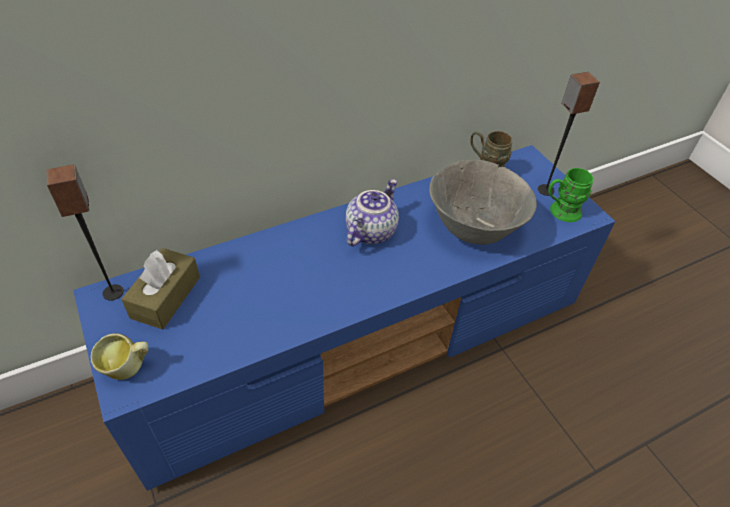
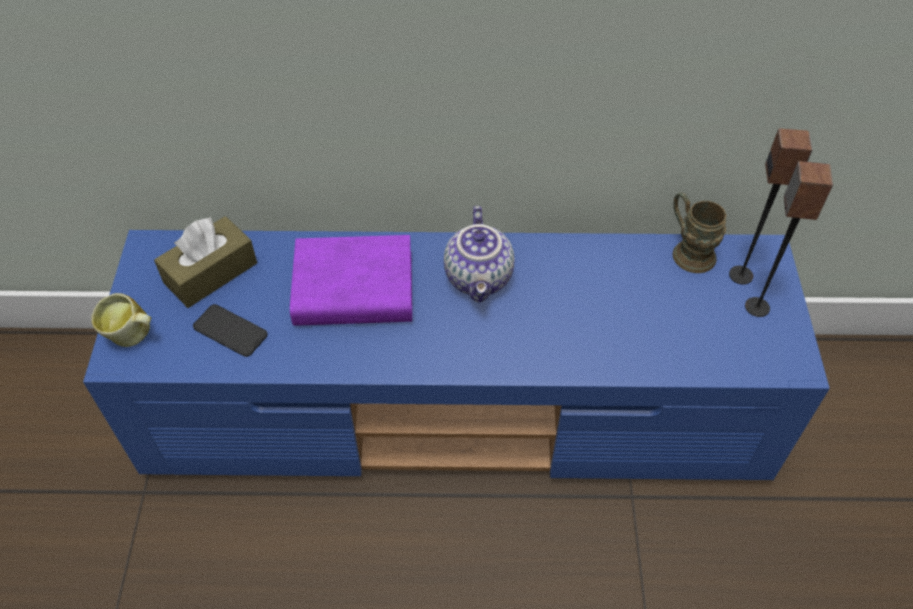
camera: 30 degrees right, 5 degrees up
speaker [46,164,124,301] -> speaker moved to [729,128,813,285]
teapot [346,179,399,246] -> teapot turned 120 degrees clockwise [444,206,515,303]
grey bowl [429,160,537,245] -> none
green mug [548,168,593,222] -> none
none -> phone [193,304,268,357]
none -> purple book [290,235,412,326]

